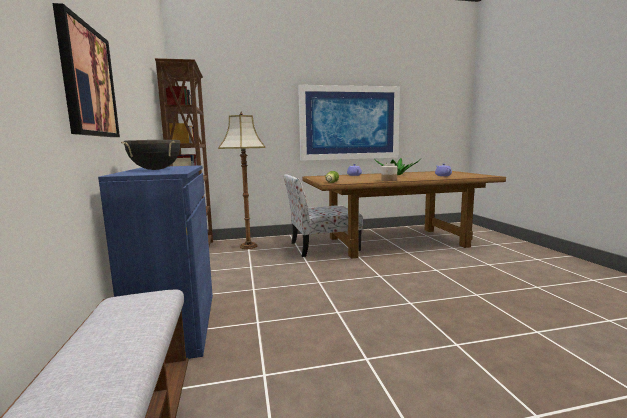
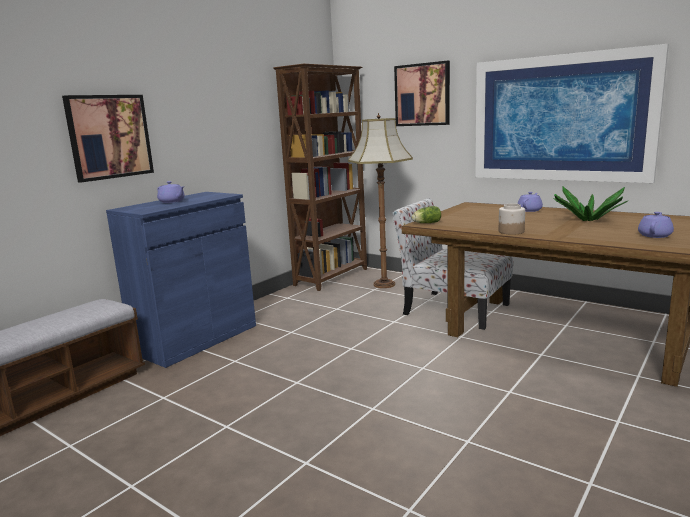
camera: 50 degrees right, 5 degrees up
black cooking pot [121,140,181,170] -> purple teapot [157,181,185,203]
none -> picture [394,61,450,126]

